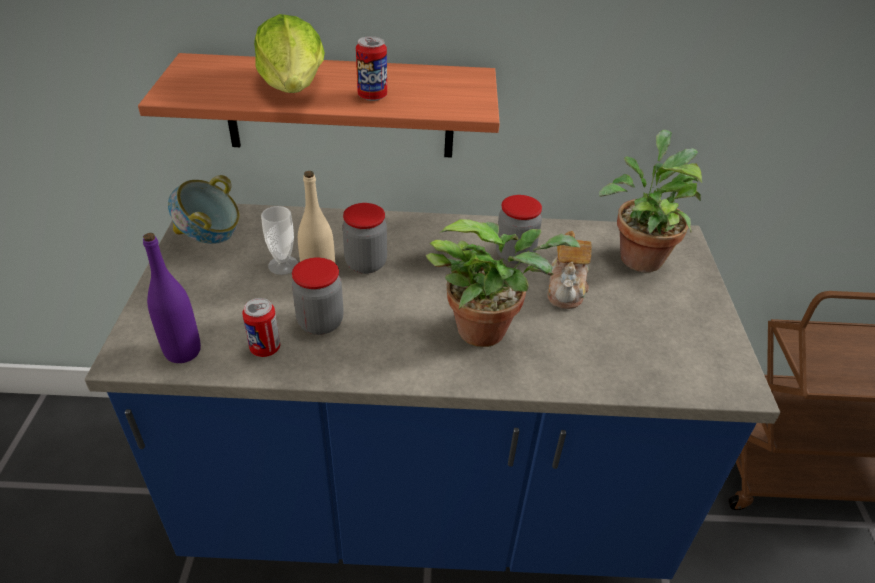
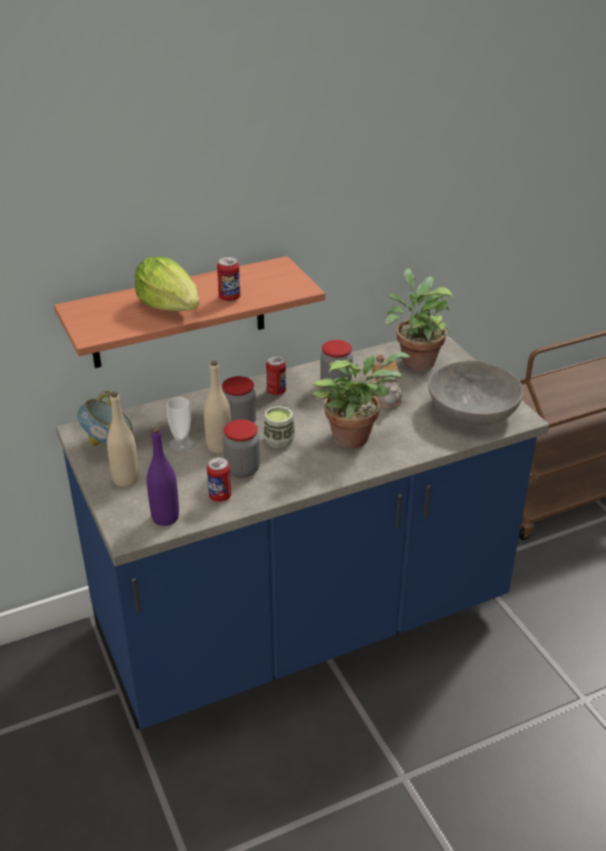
camera: 25 degrees left, 5 degrees down
none -> beige bottle [107,392,139,487]
none -> cup [263,406,295,449]
none -> can [266,356,286,395]
none -> grey bowl [428,360,523,425]

